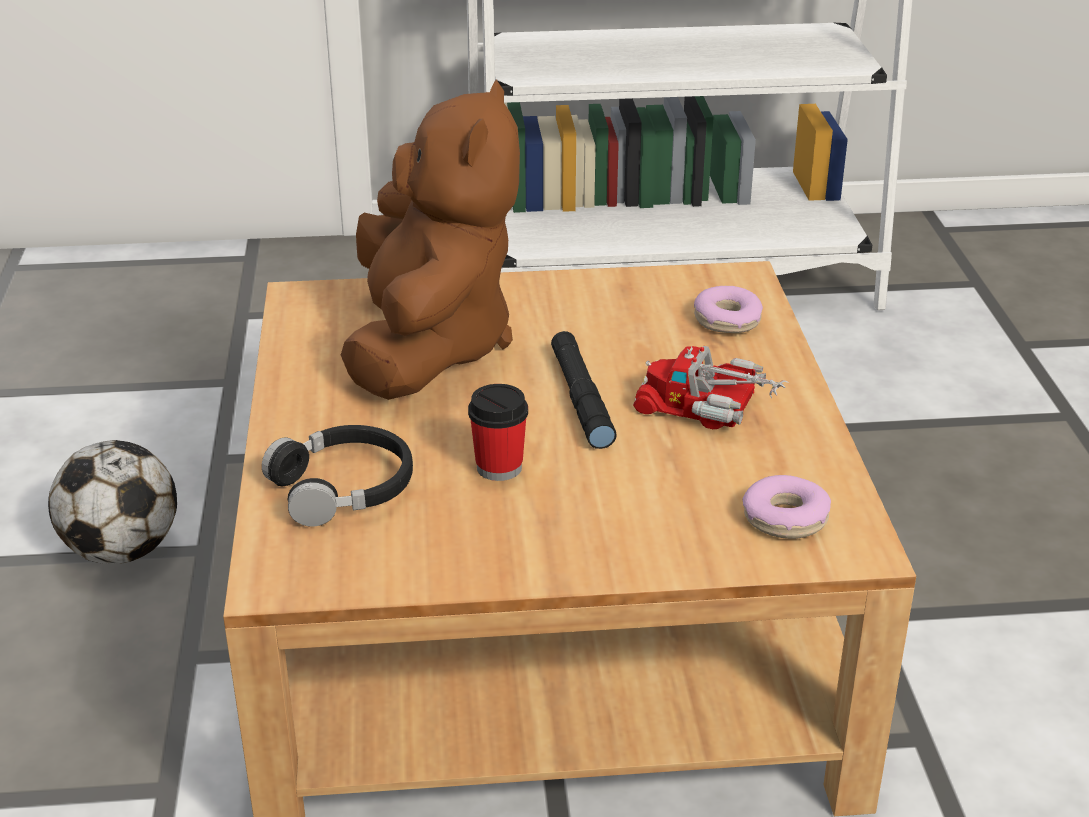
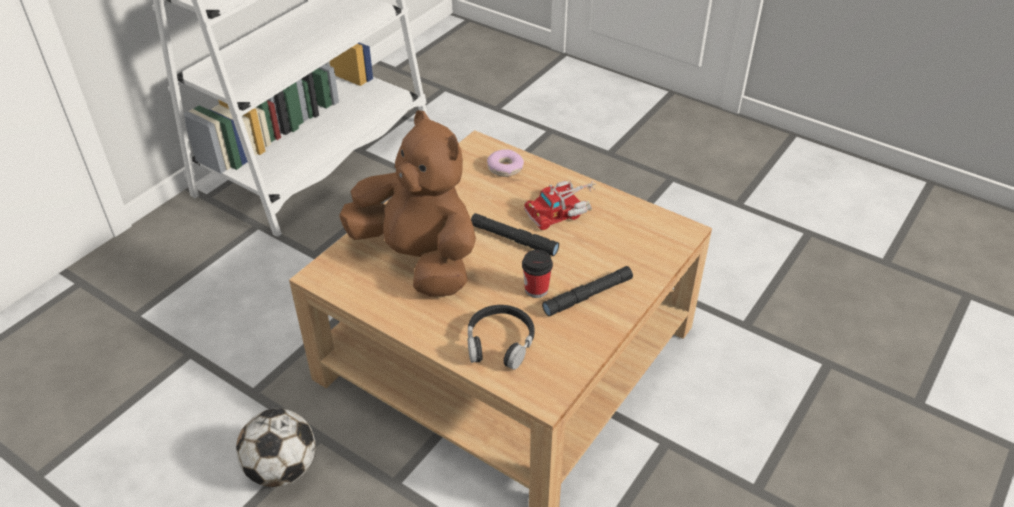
camera: 50 degrees left, 10 degrees up
donut [742,475,831,539] -> none
none -> black flashlight [542,266,633,316]

